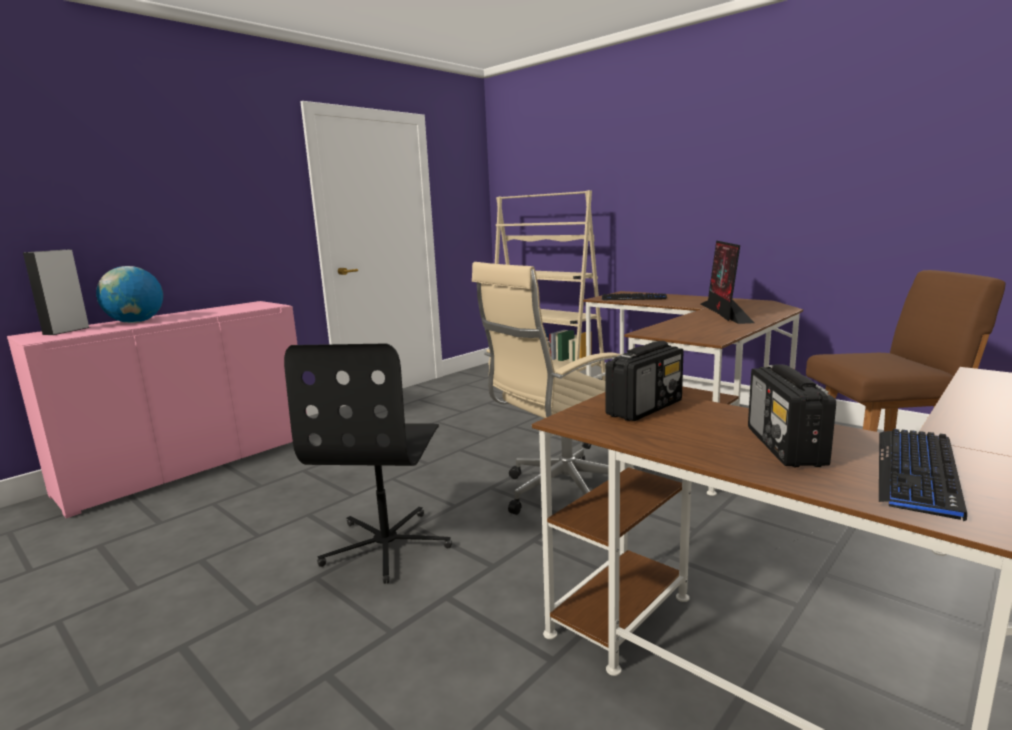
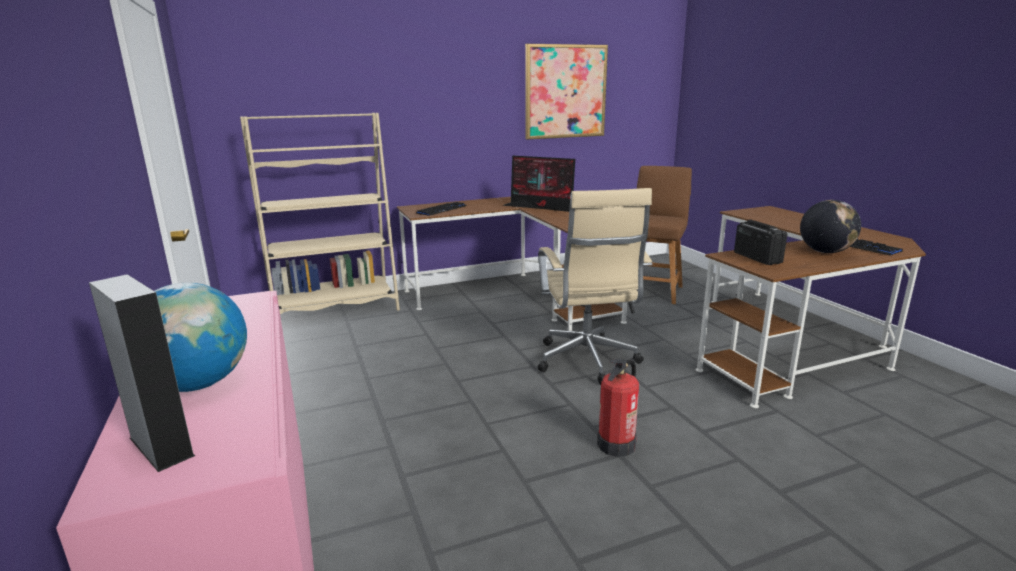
camera: 65 degrees left, 5 degrees up
black office chair [284,343,452,584] -> fire extinguisher [597,359,639,457]
radio [748,364,836,467] -> globe [800,200,861,253]
none -> picture [525,44,608,140]

